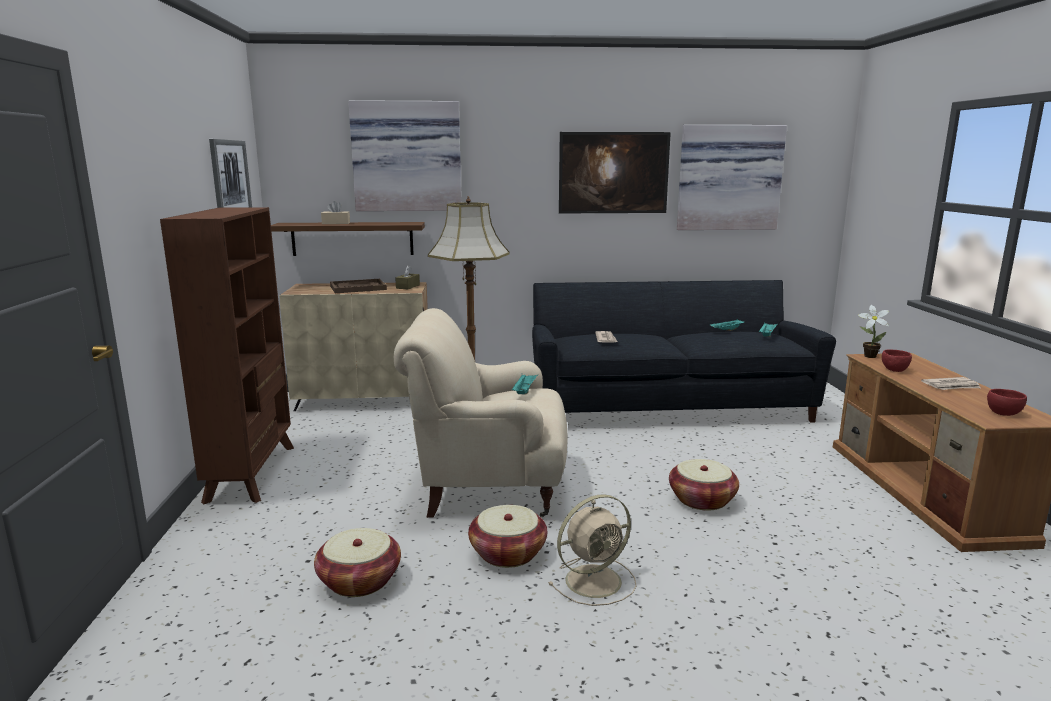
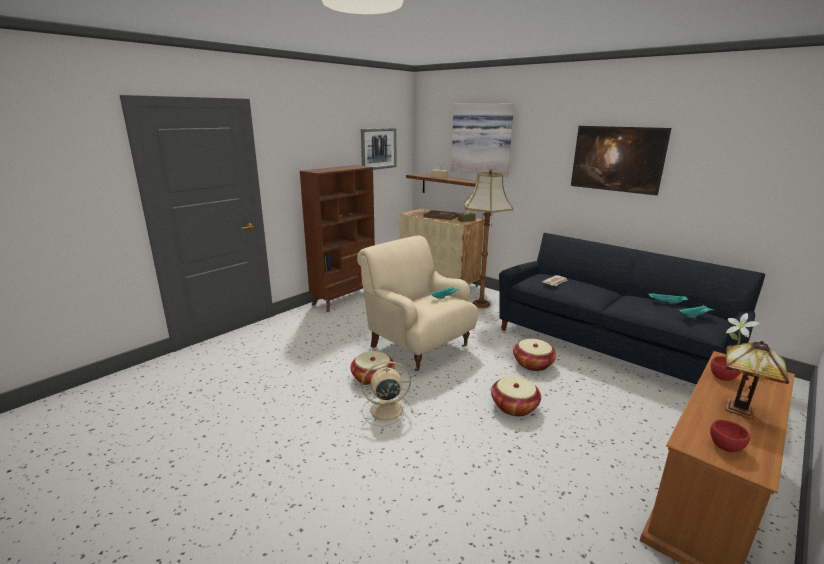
camera: 45 degrees right, 5 degrees up
basket [314,528,401,597] -> basket moved to [513,339,556,371]
beige fan [548,494,637,606] -> beige fan turned 150 degrees clockwise [362,361,413,427]
picture [677,125,787,230] -> none
newspaper [921,377,980,390] -> table lamp [725,341,789,419]

